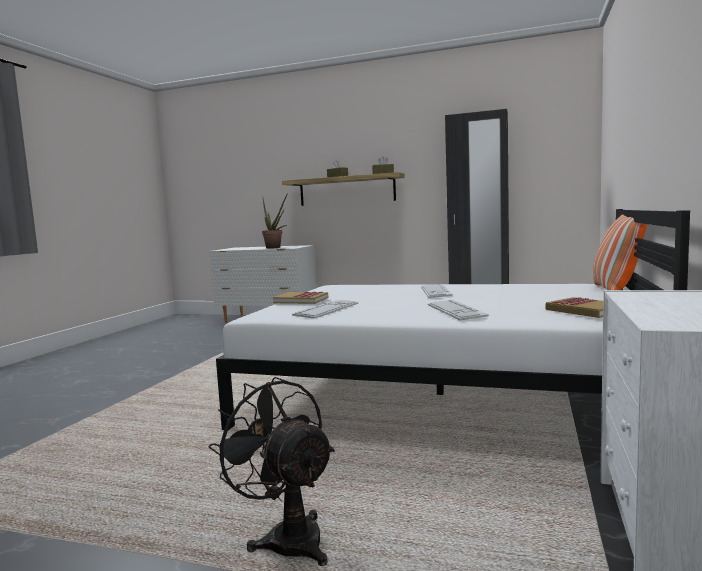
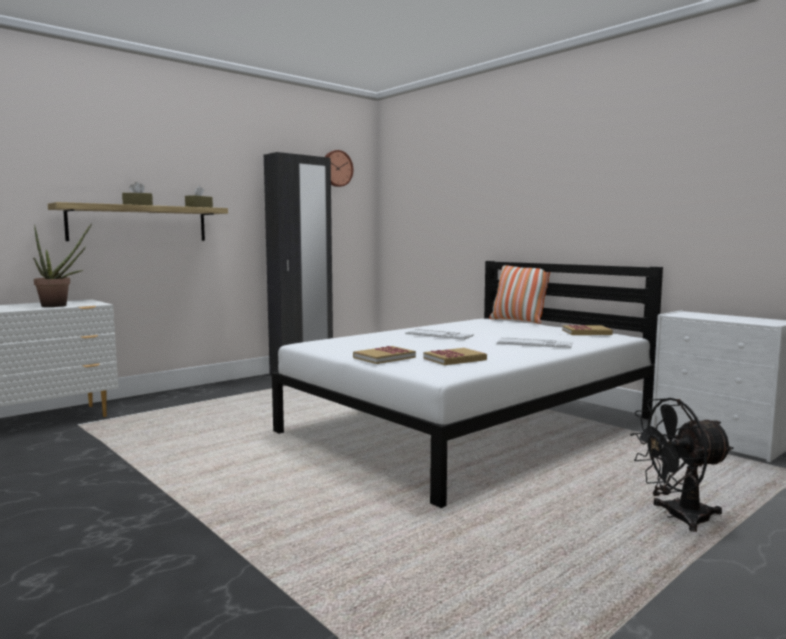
camera: 60 degrees left, 0 degrees up
keyboard [292,300,358,319] -> book [424,348,487,365]
none -> wall clock [325,150,353,187]

